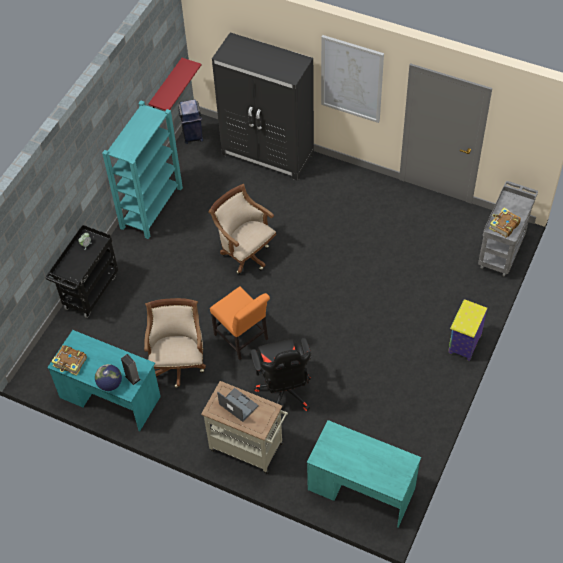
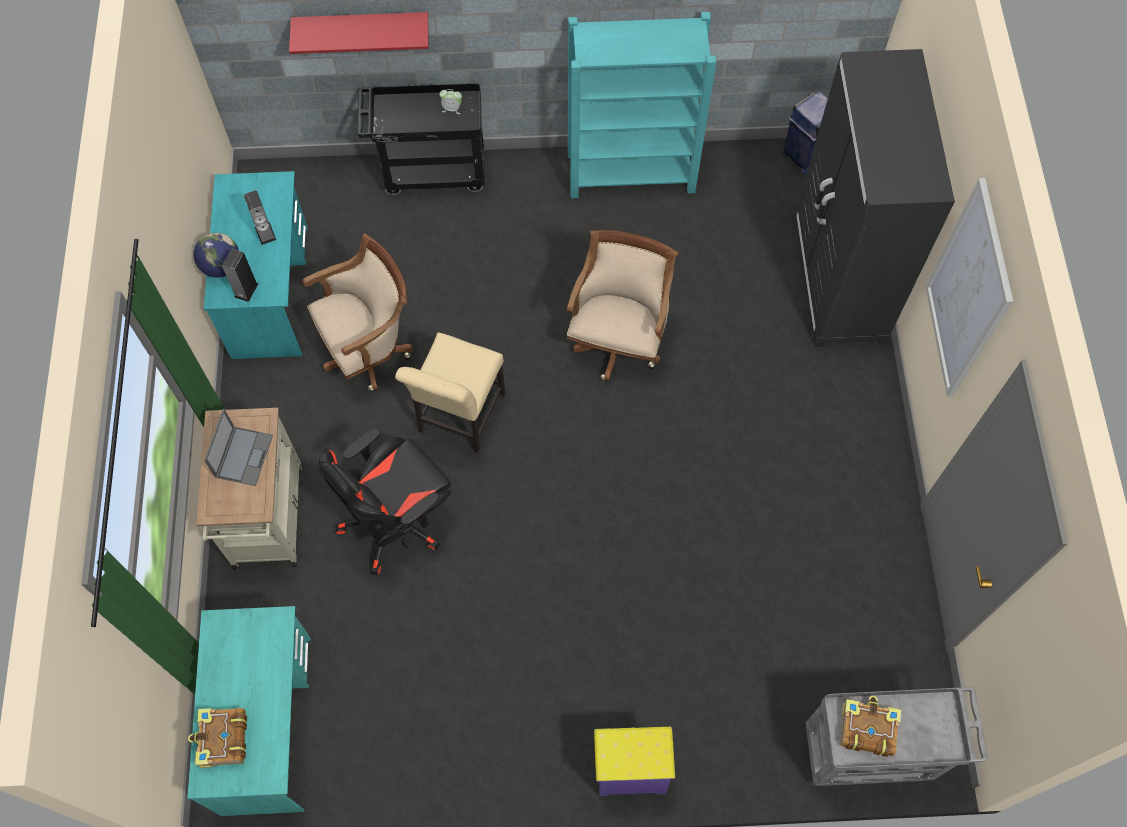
camera: 60 degrees right, 10 degrees up
book [51,345,87,376] -> book moved to [188,708,247,768]
red shelf [148,58,202,111] -> red shelf moved to [289,12,428,54]
orange chair [210,286,270,360] -> beige chair [395,332,505,453]
none -> speaker [244,191,276,245]

